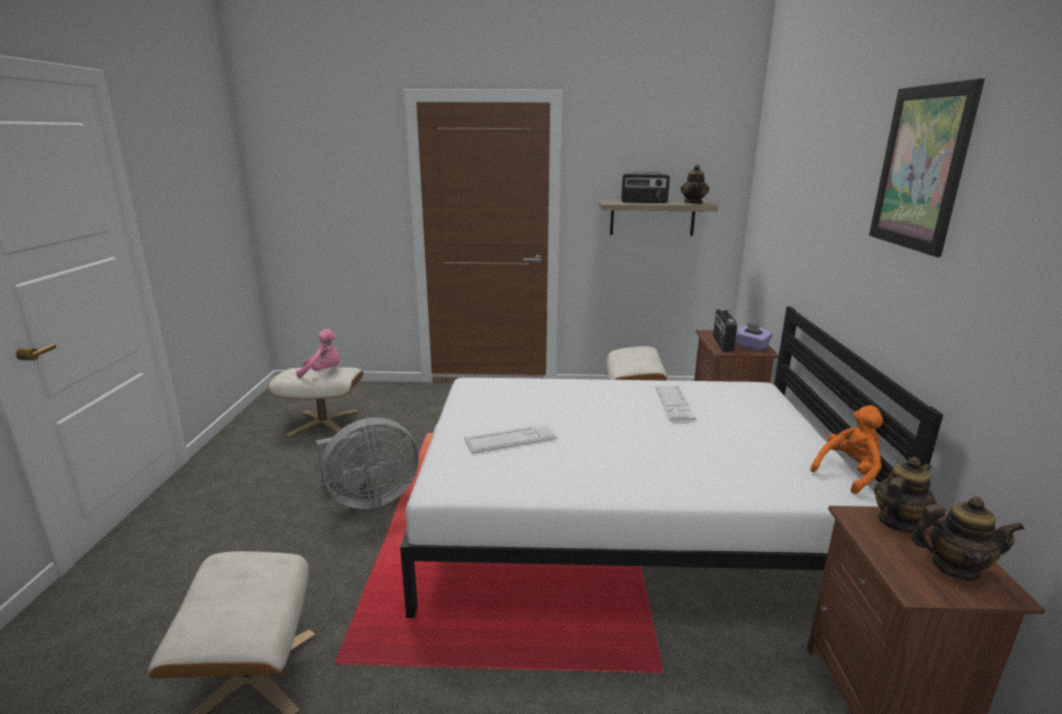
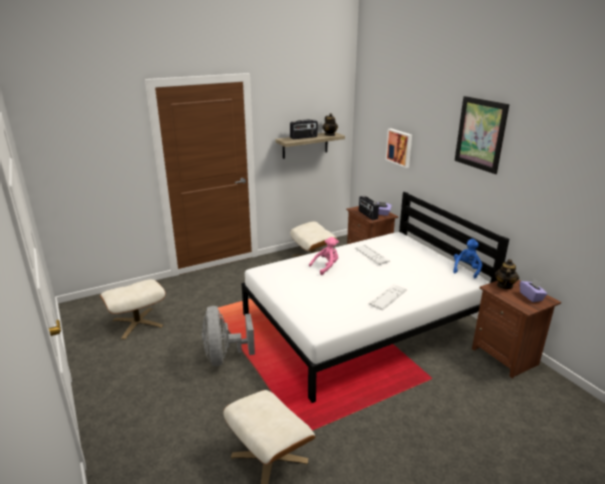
camera: 30 degrees left, 5 degrees up
pink plush toy [296,329,340,378] -> pink plush toy moved to [309,237,339,275]
grey fan [316,418,419,509] -> grey fan turned 135 degrees clockwise [202,306,255,366]
keyboard [465,424,557,454] -> keyboard moved to [369,284,407,310]
orange plush toy [810,405,883,494] -> blue plush toy [453,239,482,278]
teapot [911,496,1025,581] -> purple tissue box [520,278,548,302]
none -> picture [385,128,412,168]

